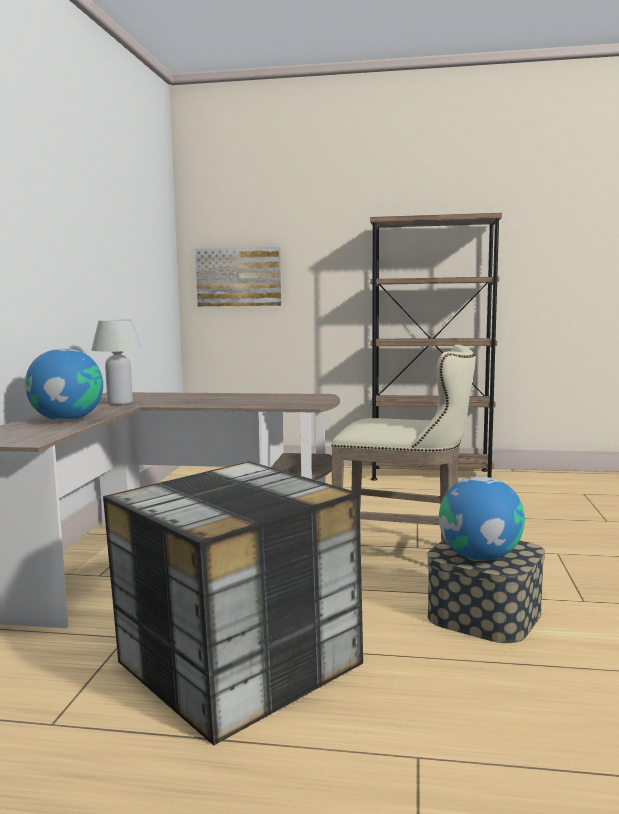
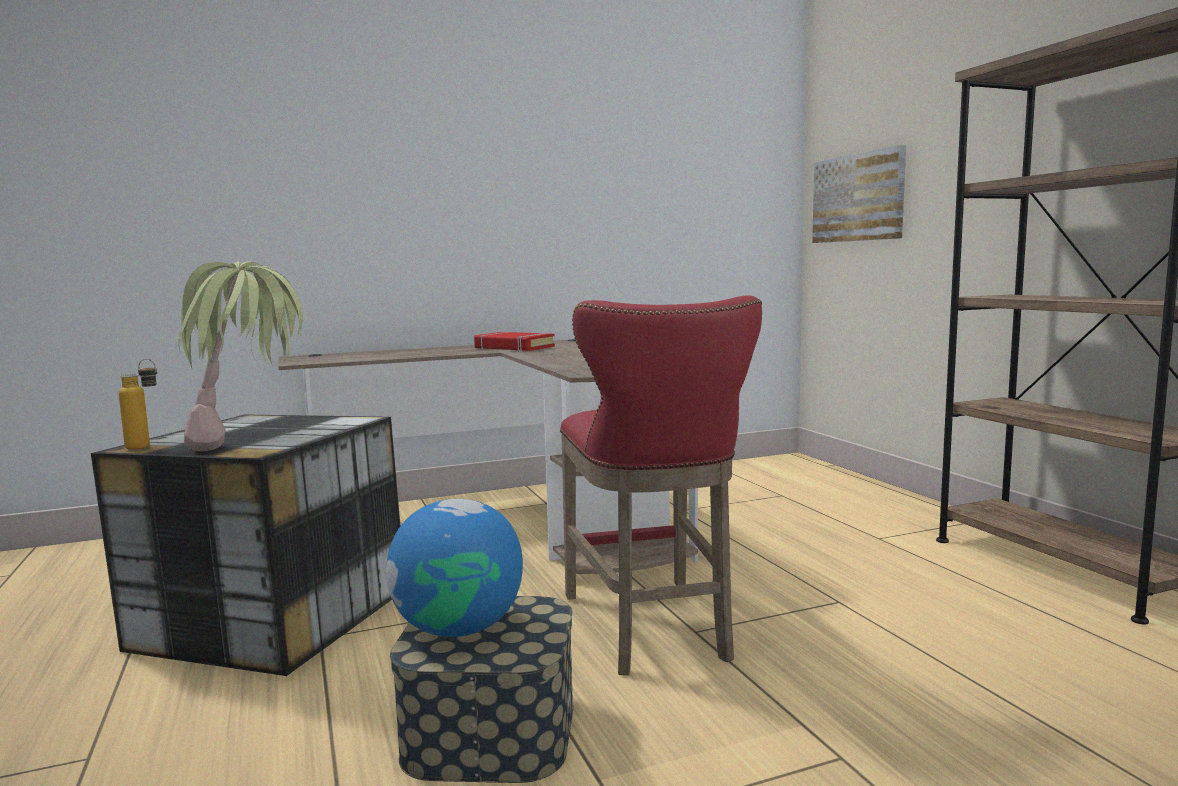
camera: 60 degrees right, 0 degrees up
globe [25,348,103,421] -> none
white table lamp [91,320,143,405] -> red book [474,332,555,351]
beige stool [331,345,476,541] -> red stool [560,295,762,675]
none -> bottle [118,359,157,450]
none -> potted plant [178,261,303,451]

